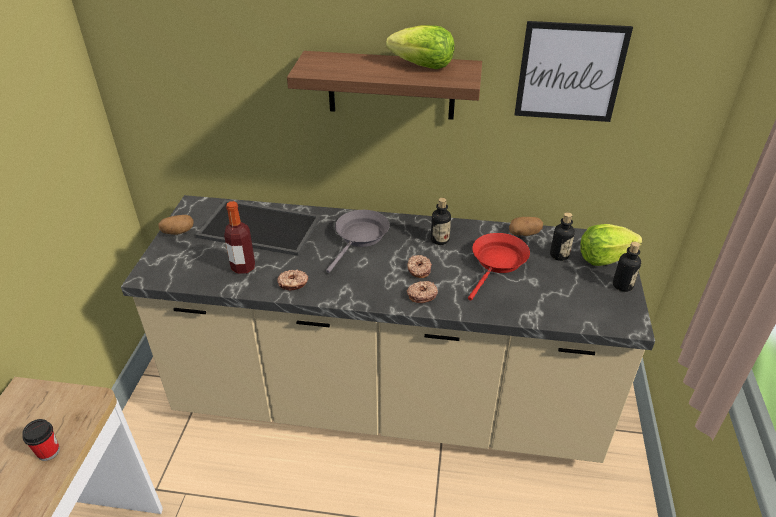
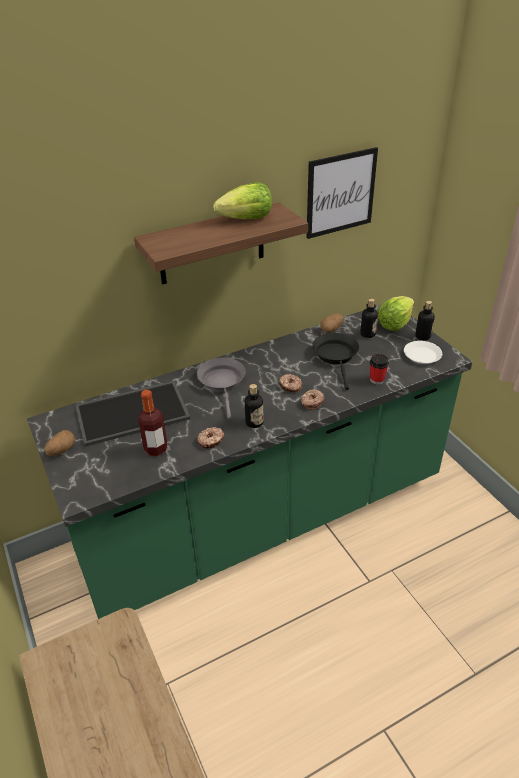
camera: 35 degrees left, 0 degrees up
cup [22,419,60,461] -> cup moved to [370,354,389,384]
beige counter [121,195,655,463] -> green counter [27,305,472,619]
bottle [431,198,451,245] -> bottle moved to [245,384,264,428]
red frying pan [468,233,530,301] -> black frying pan [312,333,359,390]
none -> white plate [404,341,442,364]

